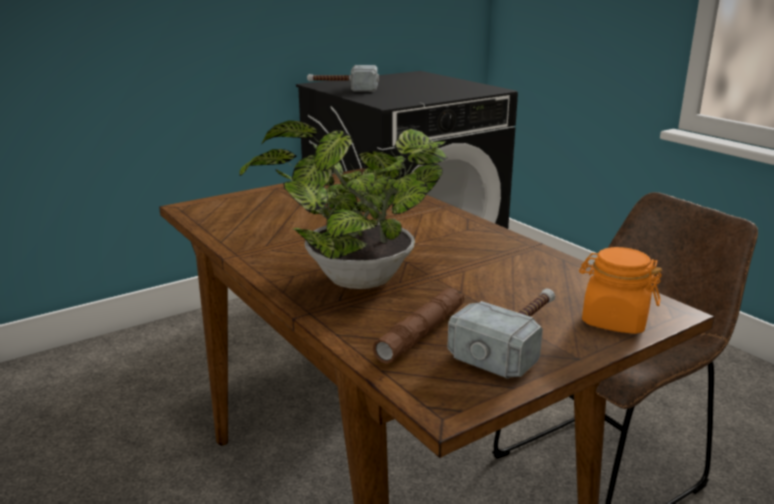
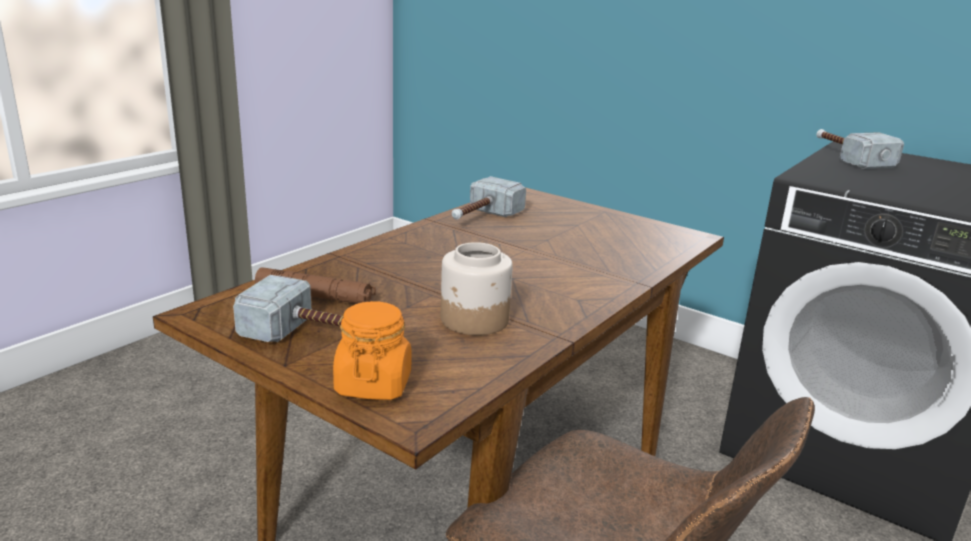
camera: 70 degrees right, 0 degrees up
potted plant [239,120,447,289] -> none
none -> jar [441,242,513,335]
none -> hammer [452,176,526,220]

